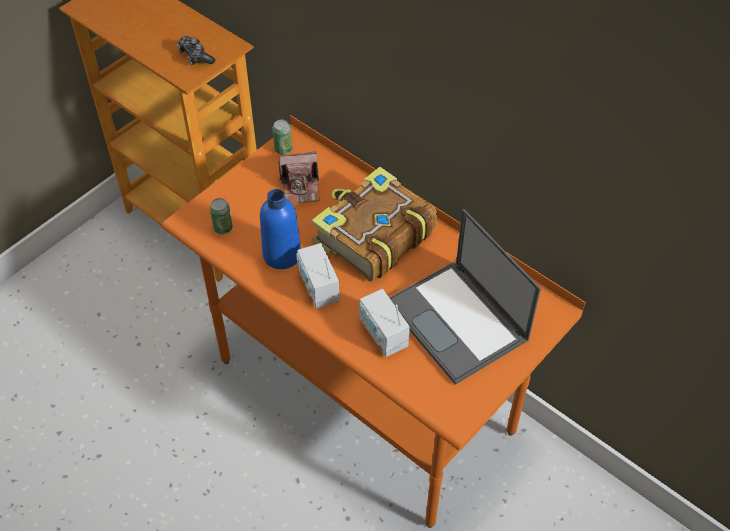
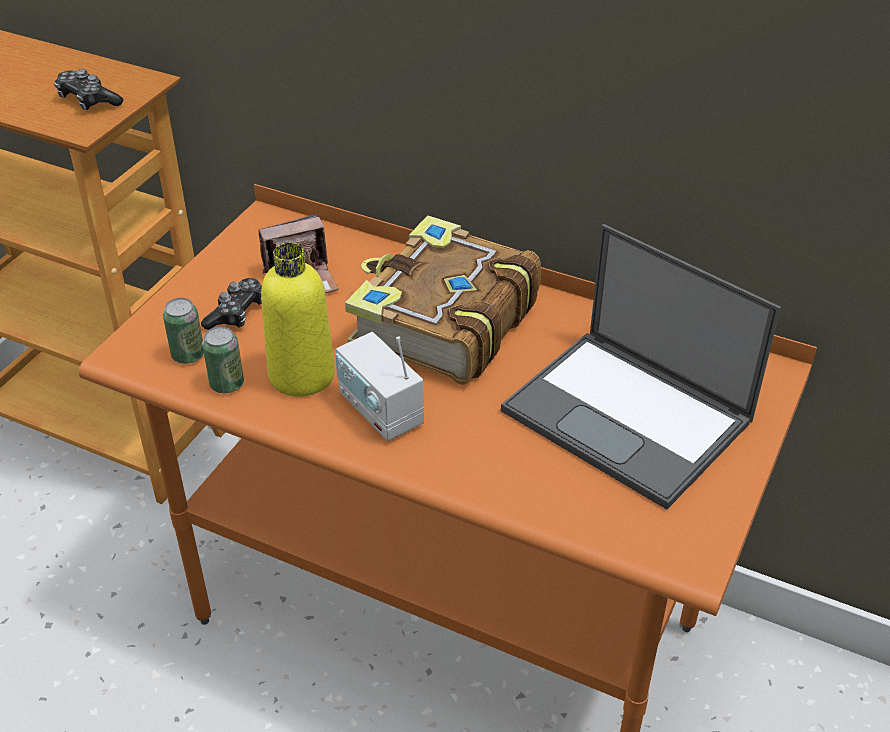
camera: 15 degrees left, 10 degrees down
blue bottle [260,189,301,269] -> yellow bottle [261,242,335,397]
can [272,120,293,155] -> can moved to [202,326,244,393]
radio [359,289,410,357] -> none
none -> game controller [201,278,262,330]

